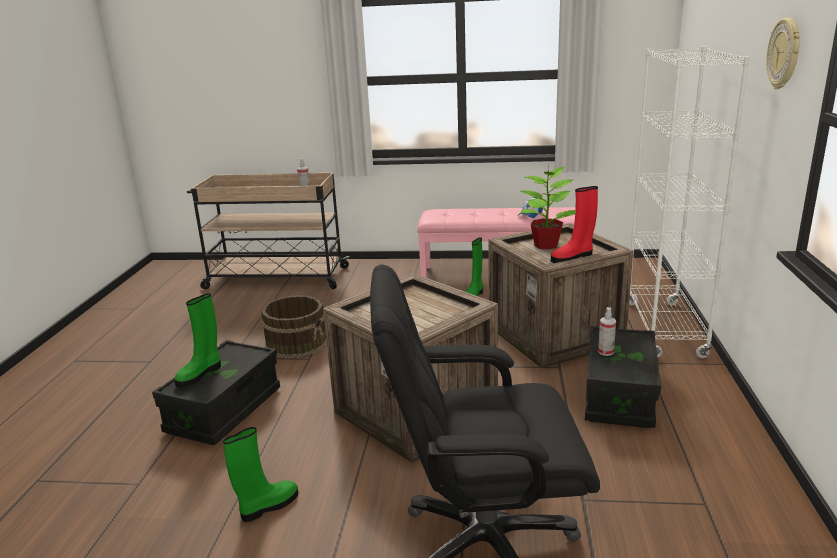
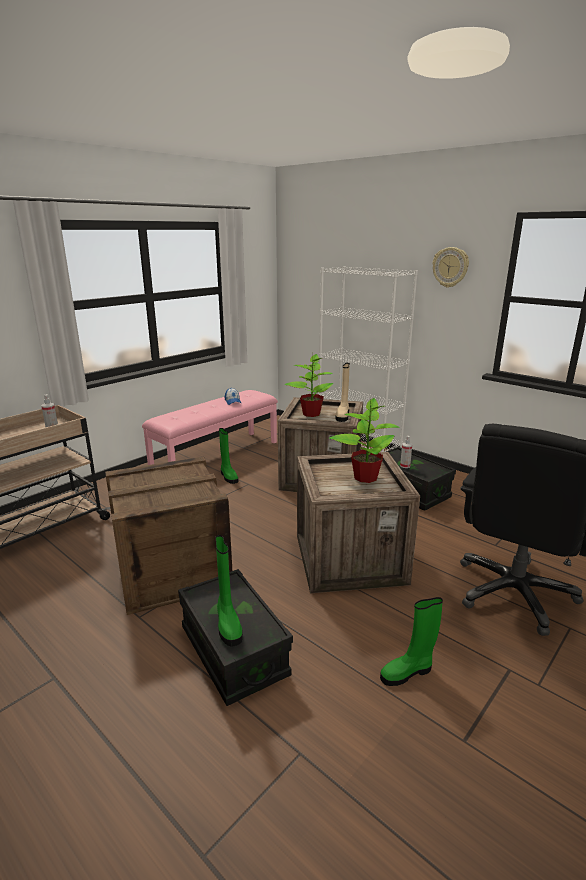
camera: 55 degrees left, 0 degrees up
green boot [223,427,298,522] -> green boot turned 105 degrees counterclockwise [380,597,443,686]
brown bucket [261,295,327,358] -> crate [105,457,232,615]
red boot [551,186,598,263] -> beige boot [335,363,350,422]
none -> potted plant [330,398,400,483]

